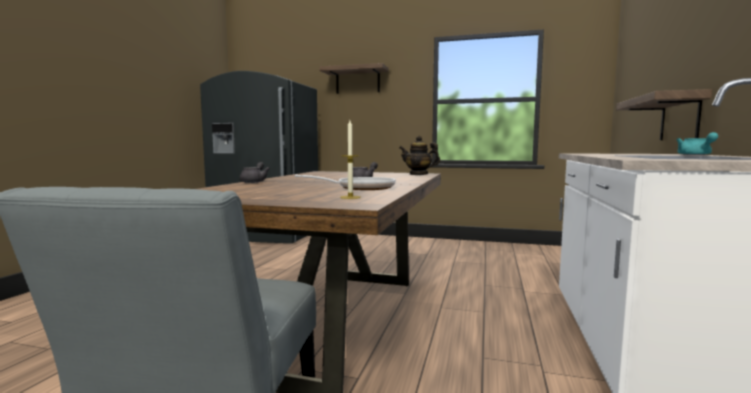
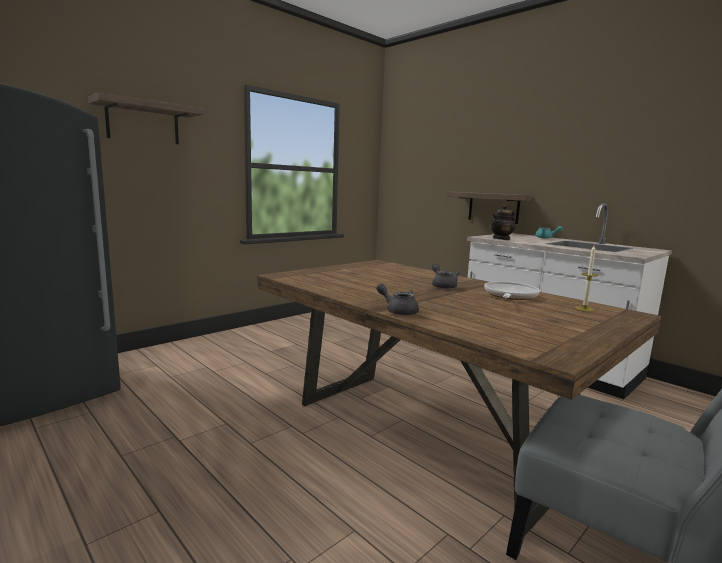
camera: 60 degrees left, 5 degrees up
teapot [399,136,440,175] -> teapot moved to [491,204,515,240]

